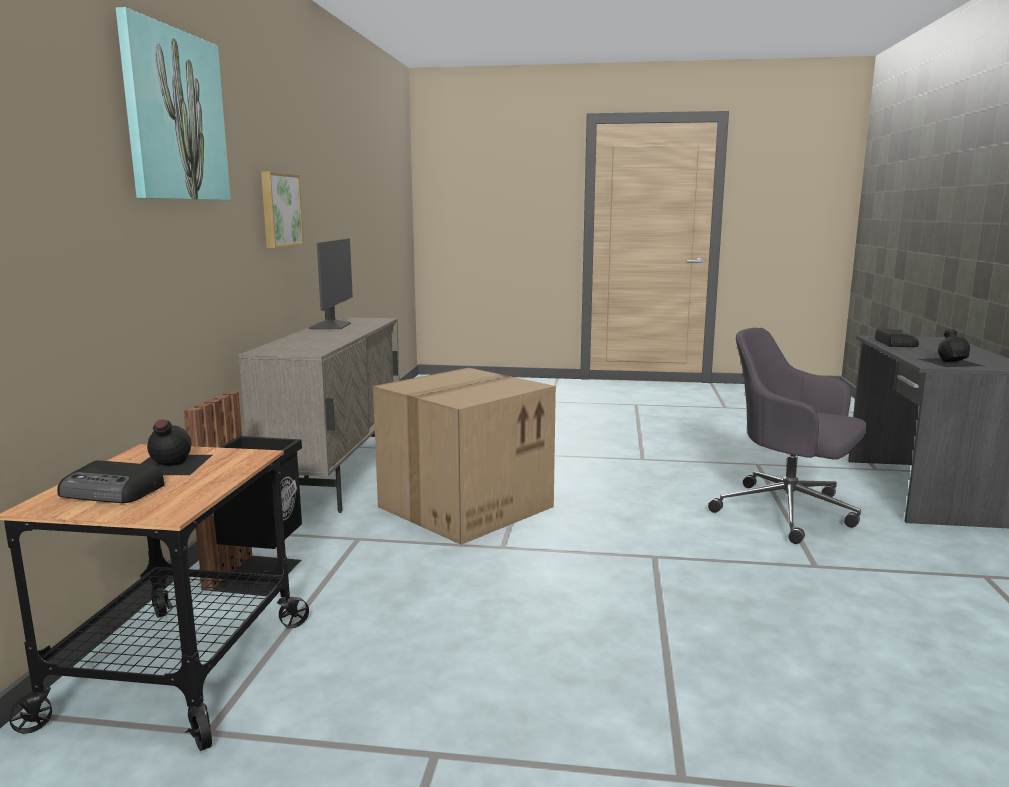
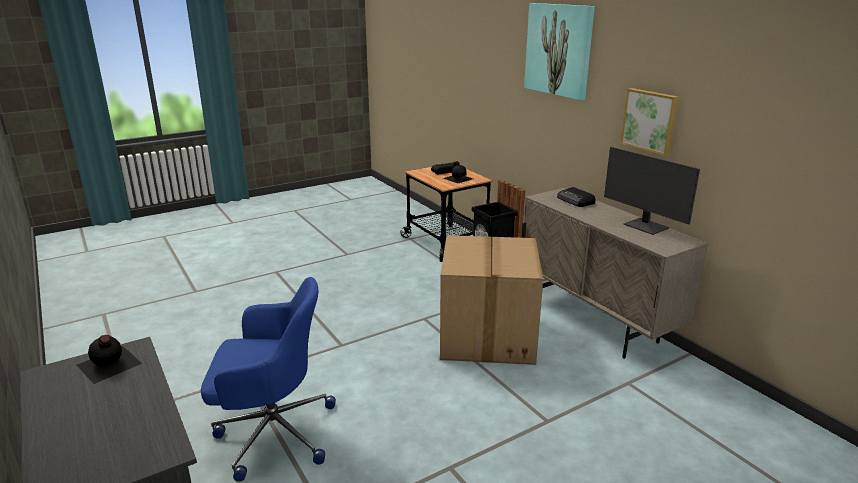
camera: 140 degrees right, 10 degrees up
grey office chair [708,328,867,544] -> blue office chair [201,277,336,482]
radio [875,328,919,347] -> radio moved to [557,187,595,207]

